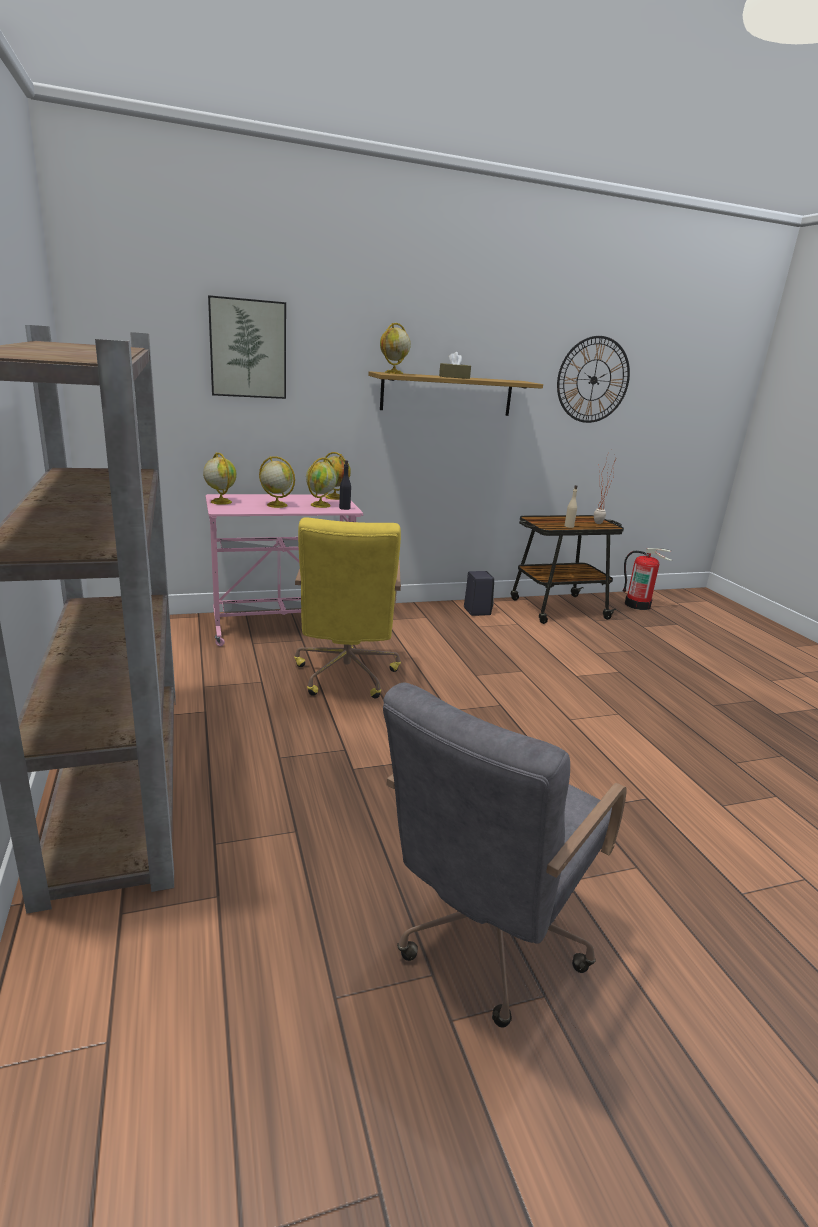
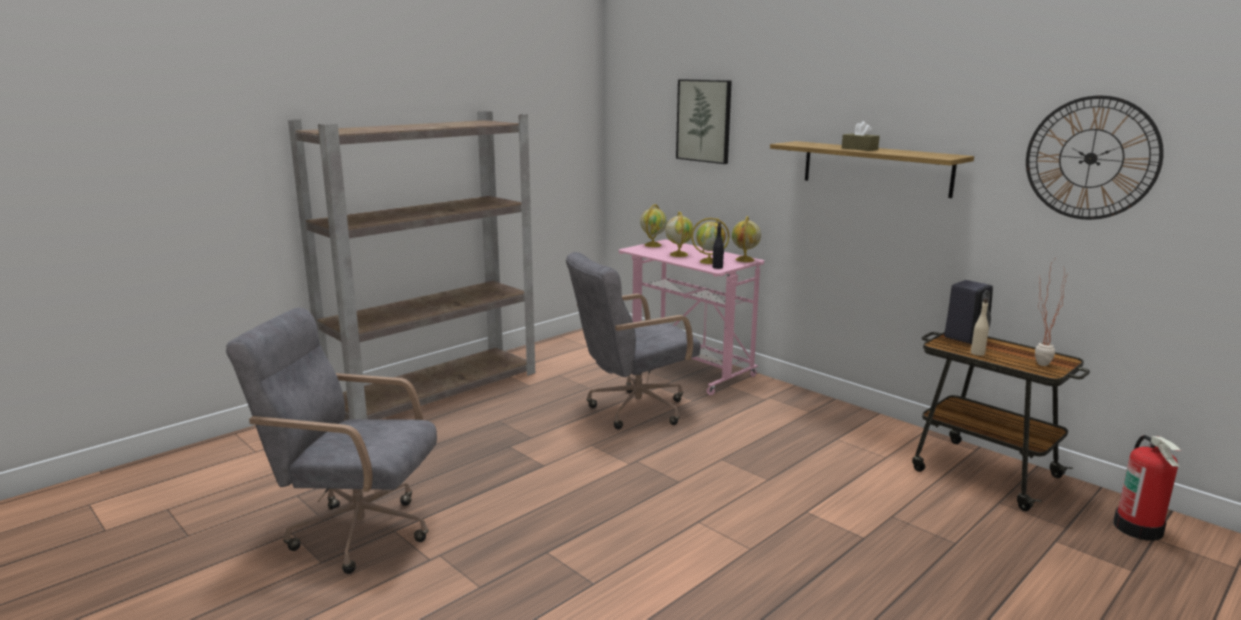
camera: 65 degrees right, 5 degrees down
yellow office chair [294,517,401,698] -> grey office chair [566,252,701,429]
globe [380,323,411,374] -> none
black speaker [464,571,494,616] -> black speaker moved to [944,280,993,344]

